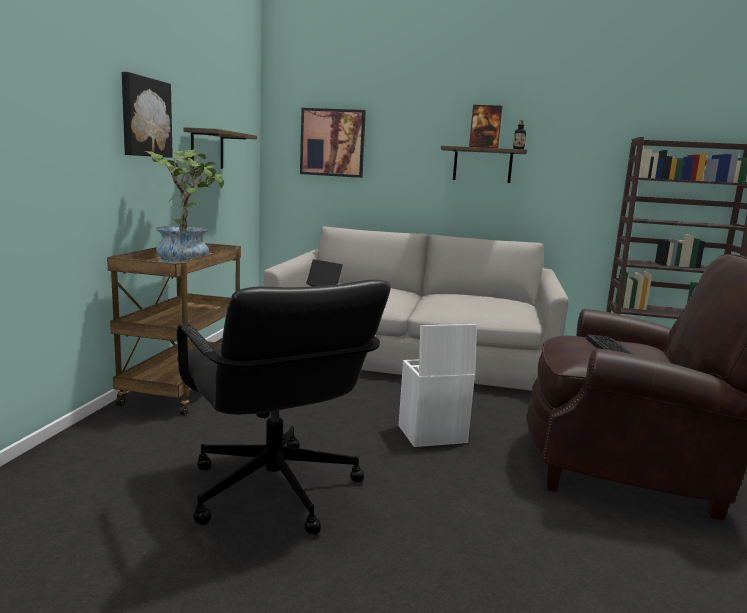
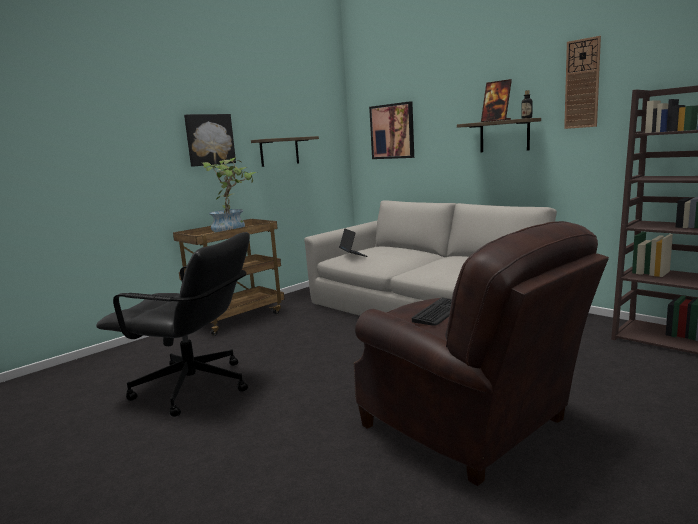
camera: 35 degrees right, 0 degrees up
black office chair [177,280,391,535] -> black office chair turned 75 degrees counterclockwise [96,232,250,417]
white storage box [399,324,477,447] -> none
none -> wall clock [564,36,601,129]

